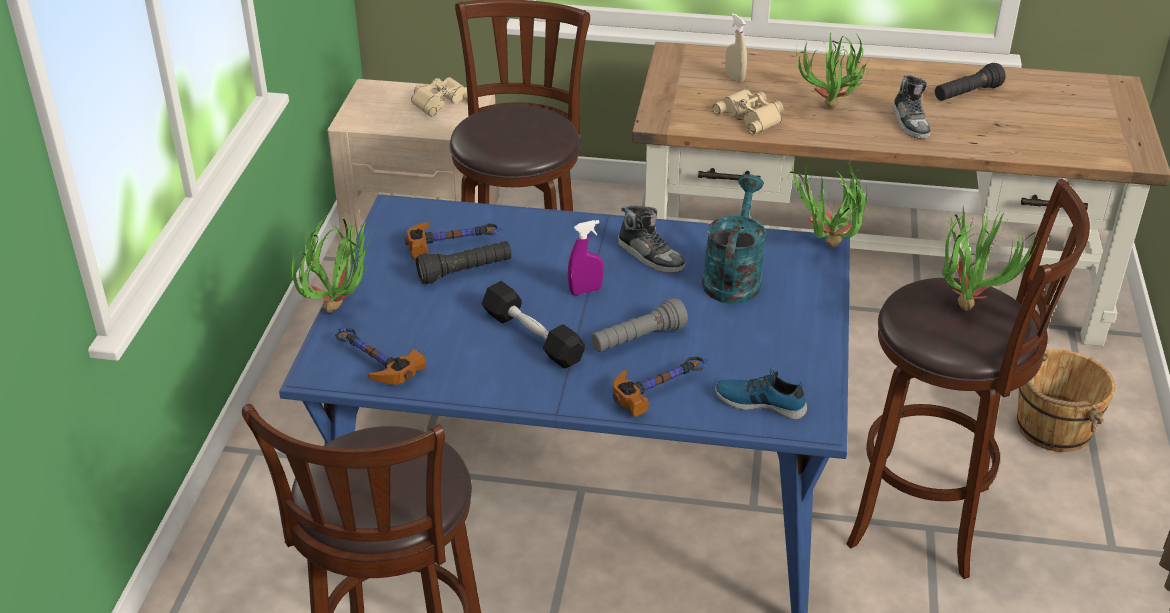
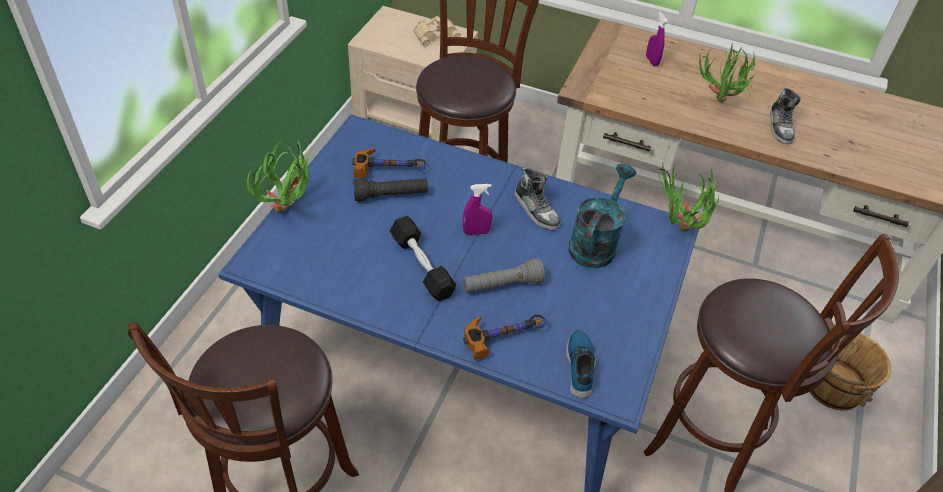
camera: 10 degrees right, 10 degrees up
hammer [335,328,426,385] -> none
beige binoculars [713,89,784,134] -> none
shoe [715,367,807,419] -> shoe turned 60 degrees clockwise [566,330,596,398]
beige spray bottle [725,13,747,83] -> purple spray bottle [646,11,667,66]
black flashlight [935,63,1006,101] -> none
potted plant [942,207,1039,311] -> none

